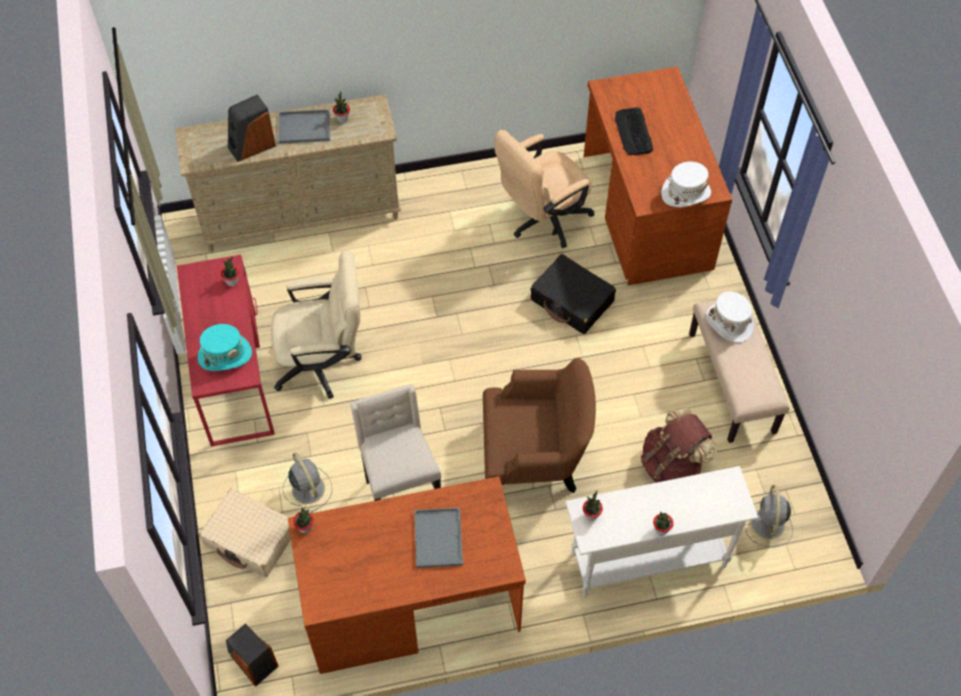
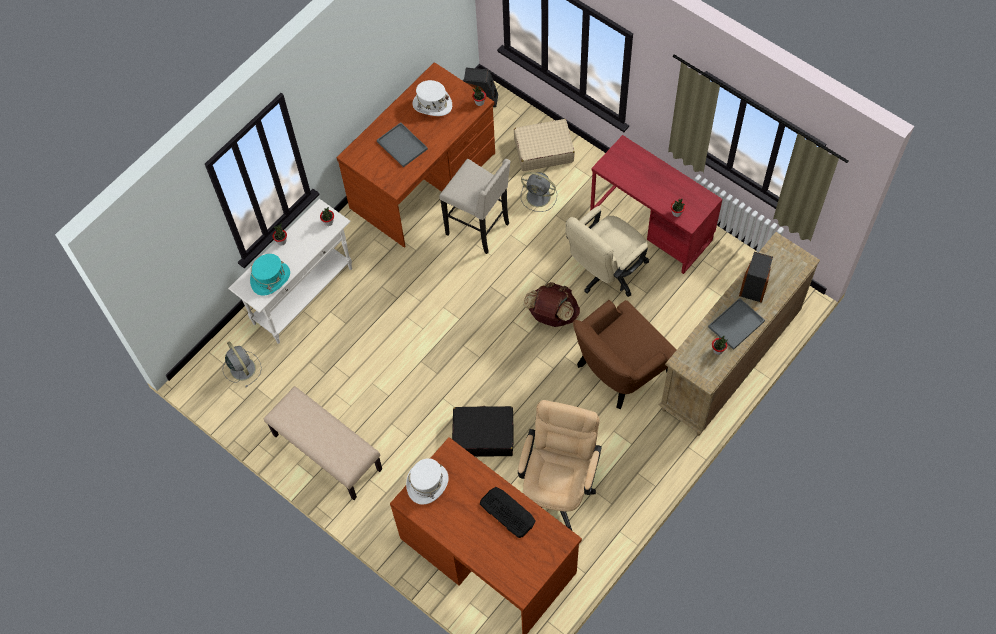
camera: 145 degrees right, 5 degrees up
turquoise hat [198,324,252,371] -> turquoise hat moved to [250,254,290,296]
brown armchair [483,358,596,493] -> brown armchair moved to [573,300,676,409]
brown backpack [641,408,718,483] -> brown backpack moved to [523,282,580,327]
white hat [706,292,754,343] -> white hat moved to [412,80,452,116]

